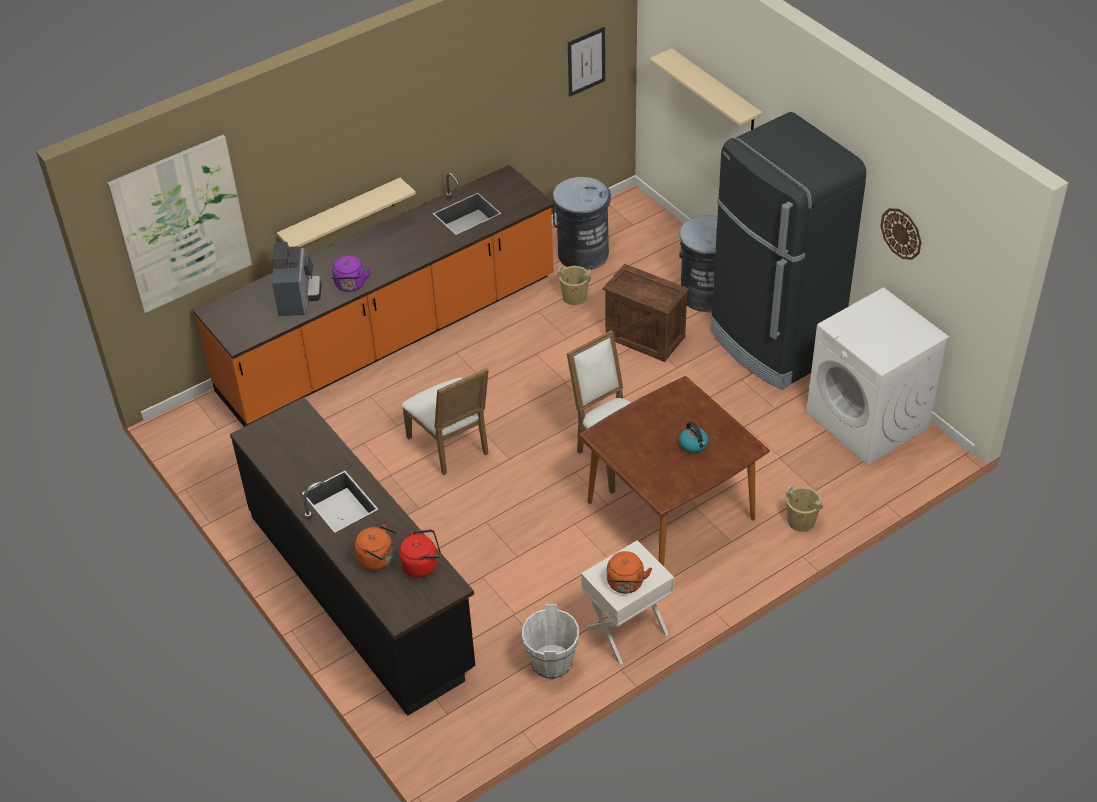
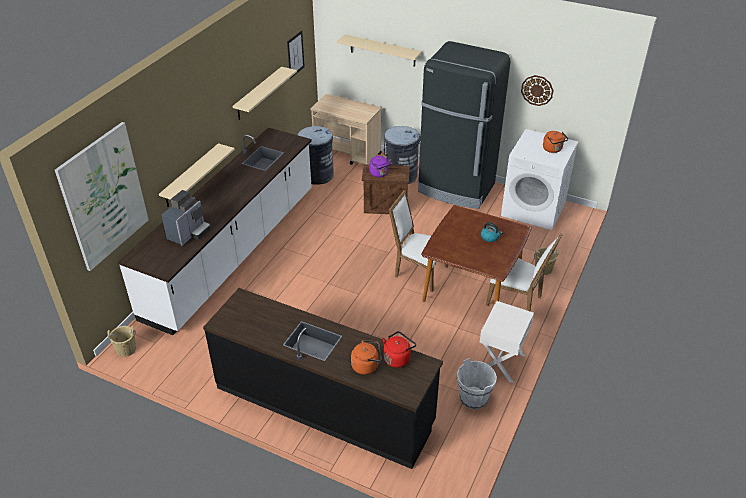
camera: 30 degrees left, 5 degrees down
orange counter [193,165,555,427] -> white counter [118,127,312,335]
coffee machine [272,242,322,316] -> coffee machine turned 60 degrees clockwise [161,190,211,246]
purple kettle [331,256,371,292] -> purple kettle moved to [369,156,392,177]
white chair [402,368,489,475] -> white chair moved to [486,233,563,311]
beige bucket [558,265,591,305] -> beige bucket moved to [107,326,136,357]
orange kettle [607,551,652,594] -> orange kettle moved to [543,131,568,153]
none -> beige shelf [233,67,297,120]
none -> beige cart [310,94,382,165]

